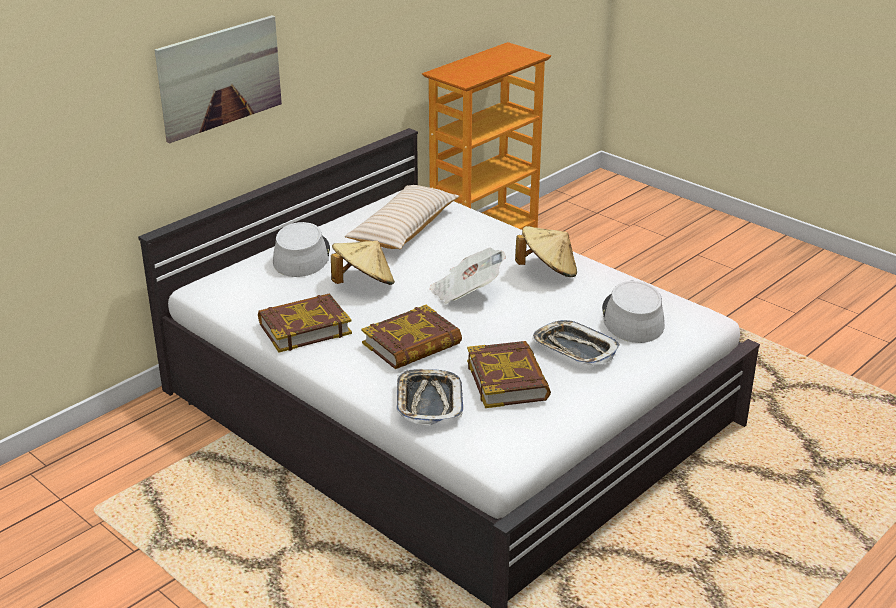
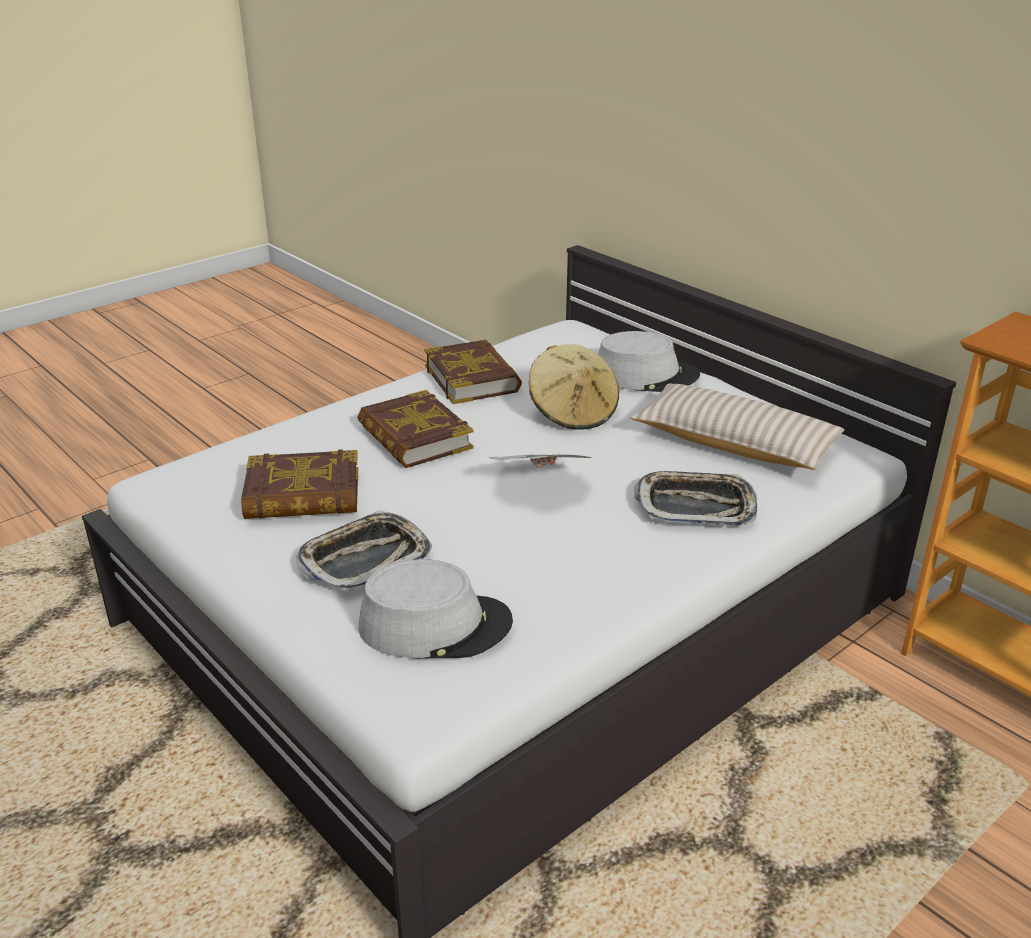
camera: 95 degrees right, 0 degrees up
picture [154,15,282,144] -> none
tray [397,369,464,425] -> tray moved to [634,471,757,526]
beige hat [515,226,577,277] -> none

